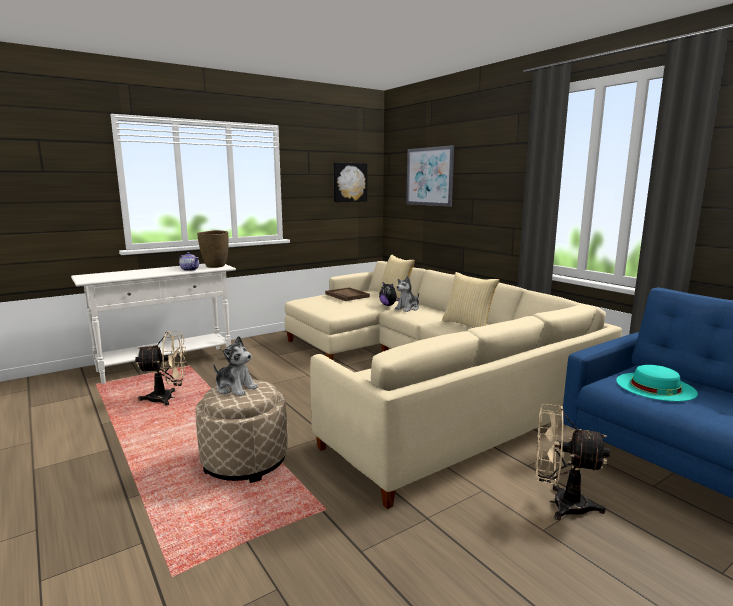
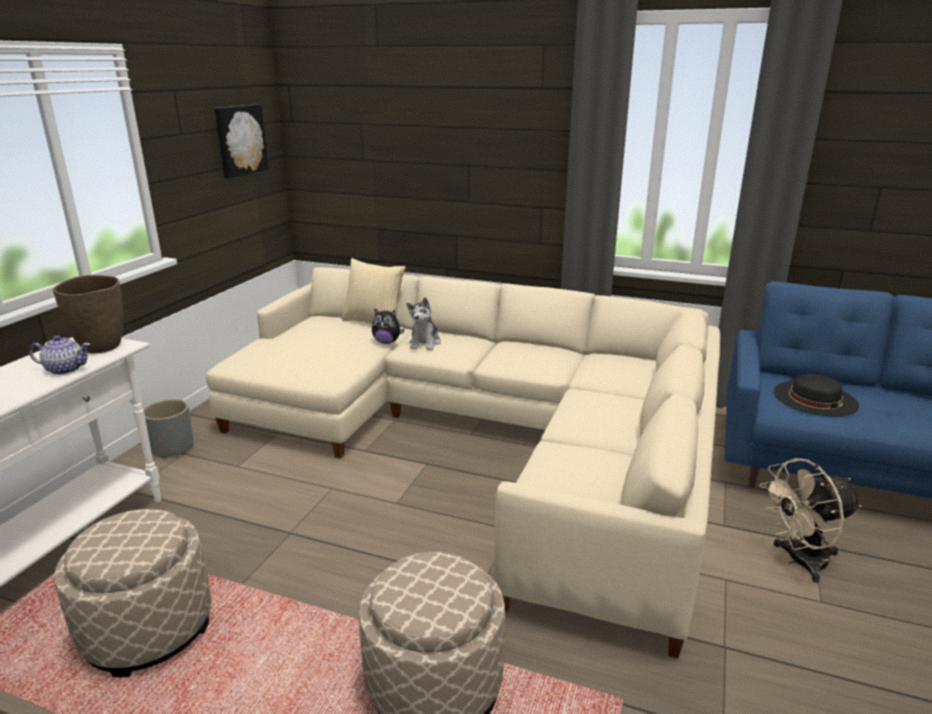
camera: 35 degrees left, 10 degrees up
beige fan [135,331,187,406] -> beige ottoman [54,509,211,677]
plush toy [213,336,258,396] -> none
brown tray [325,287,370,301] -> none
picture [406,145,454,206] -> none
pillow [442,272,500,328] -> none
turquoise hat [616,365,698,401] -> black hat [774,374,859,416]
none -> grey planter [144,399,194,459]

